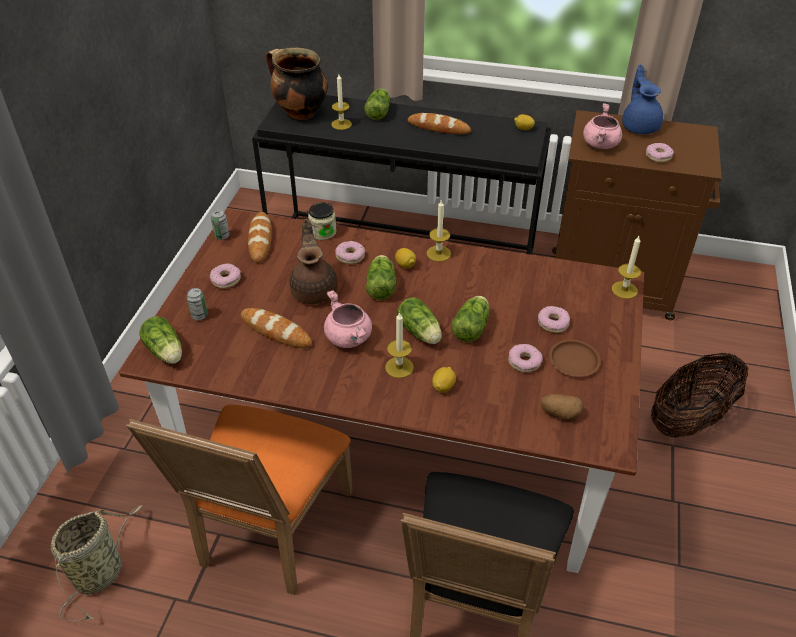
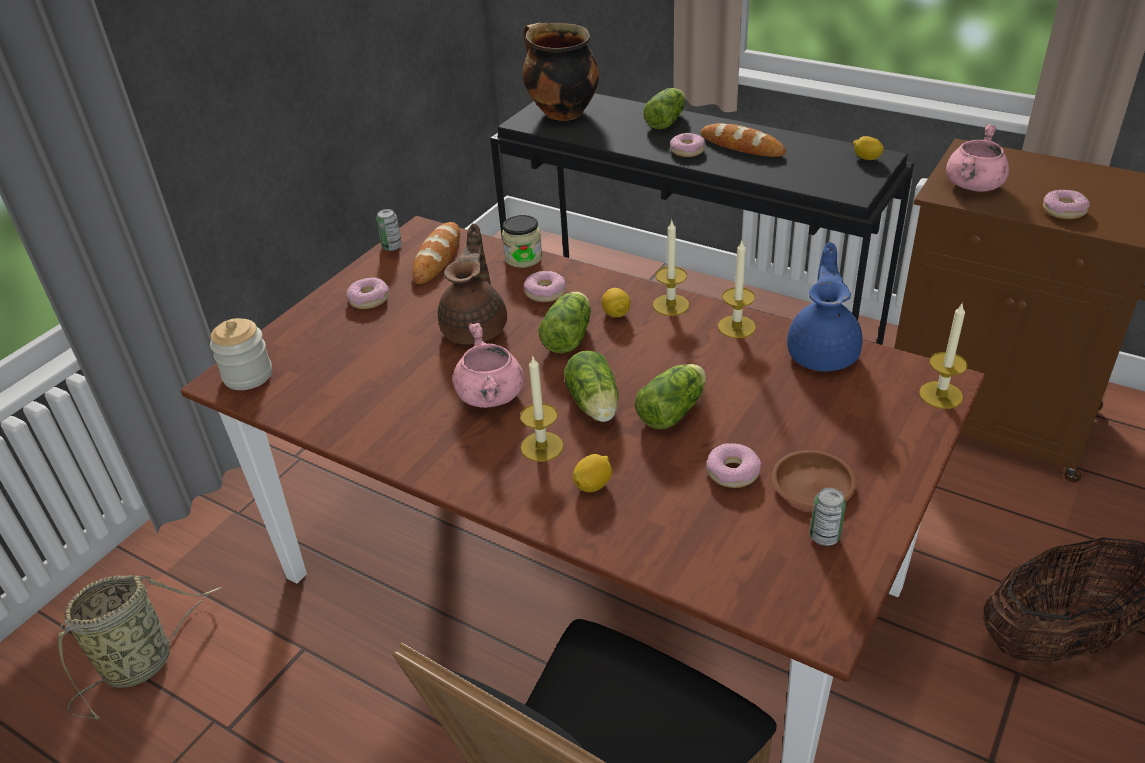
camera: 20 degrees right, 5 degrees down
orange chair [126,405,353,595] -> none
lettuce [139,316,182,364] -> jar [210,318,272,390]
can [186,288,208,320] -> can moved to [810,488,846,546]
bread [241,308,312,348] -> none
candle [331,74,352,130] -> candle moved to [718,241,756,338]
donut [538,306,570,333] -> donut moved to [670,133,706,157]
potato [540,394,584,419] -> none
blue teapot [622,65,663,134] -> blue teapot moved to [787,242,863,371]

